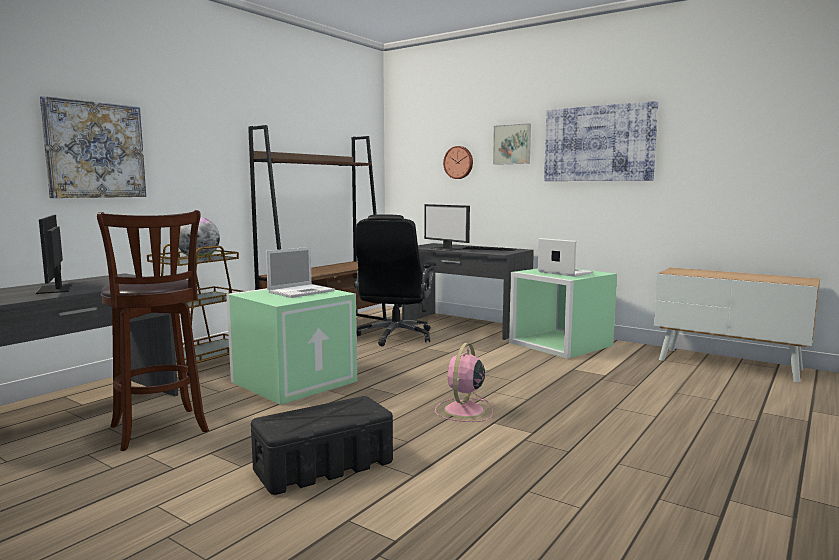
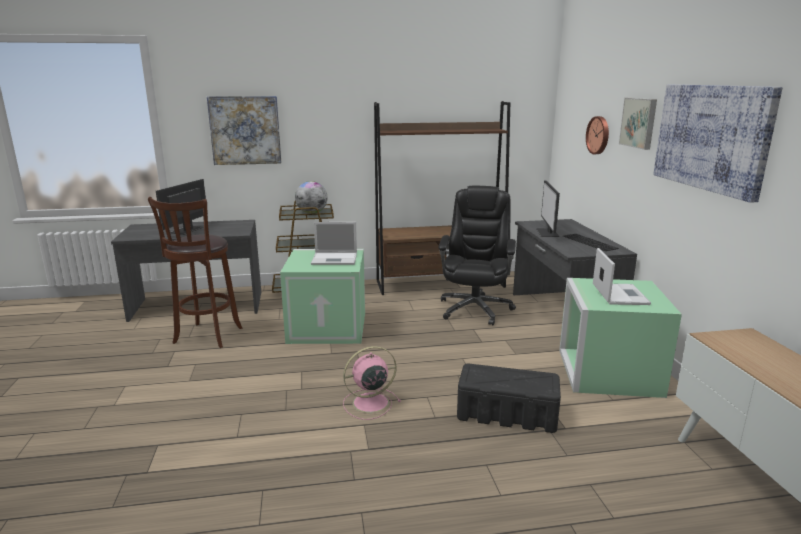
camera: 45 degrees right, 10 degrees up
black storage box [251,396,393,495] -> black storage box moved to [457,363,561,433]
black office chair [354,214,436,346] -> black office chair turned 135 degrees clockwise [438,186,516,325]

